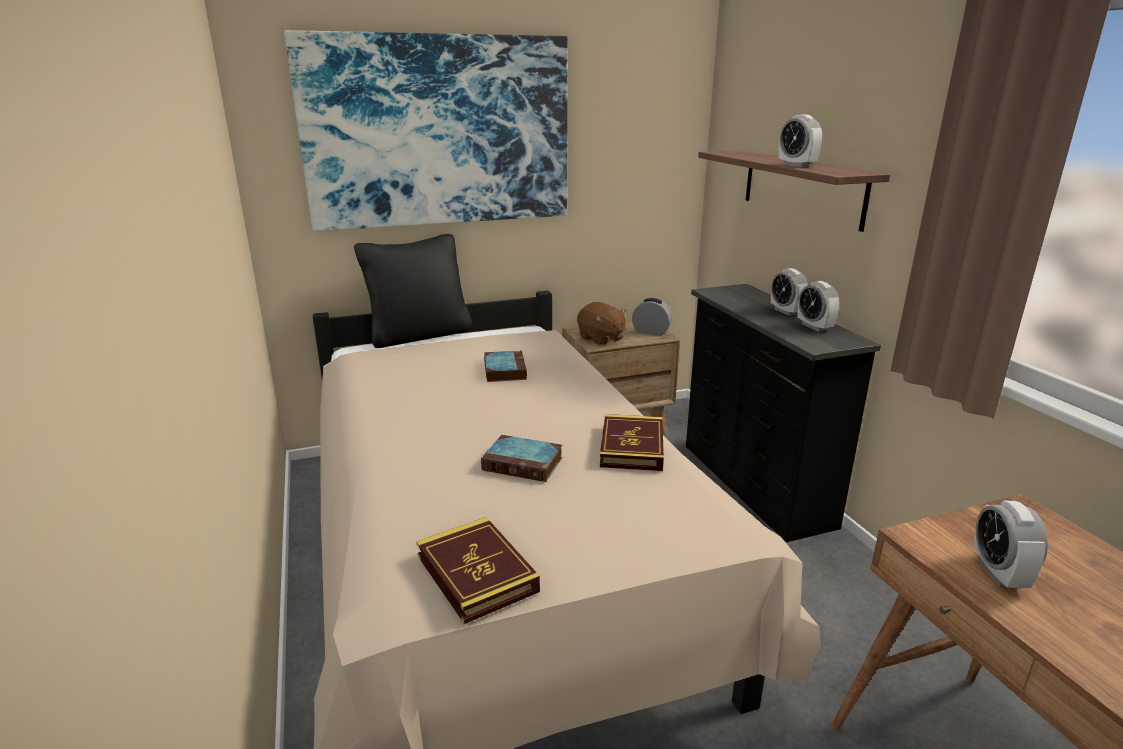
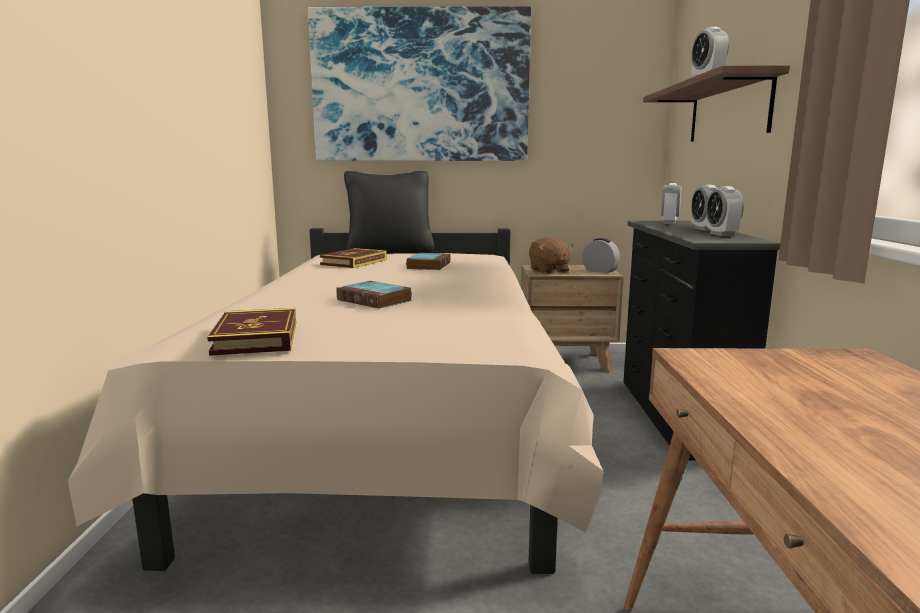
camera: 20 degrees right, 10 degrees down
book [600,414,664,471] -> book moved to [320,248,387,268]
alarm clock [974,501,1048,588] -> alarm clock moved to [661,183,682,224]

